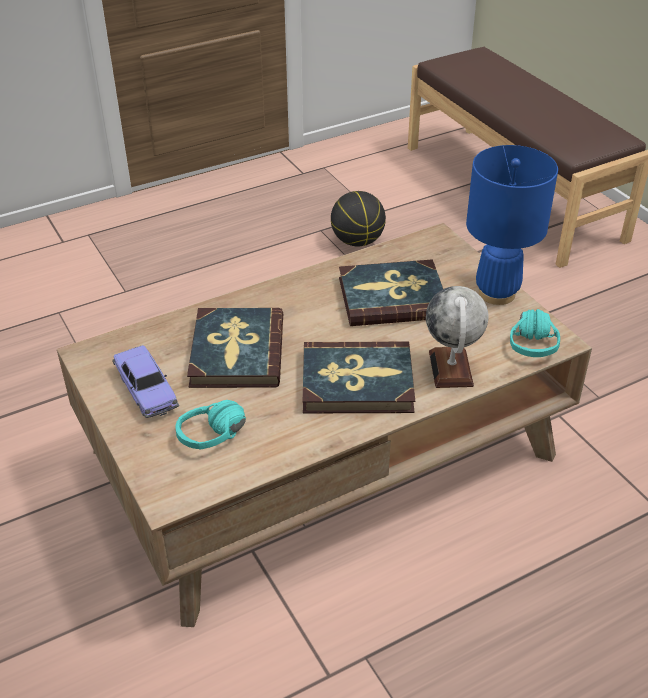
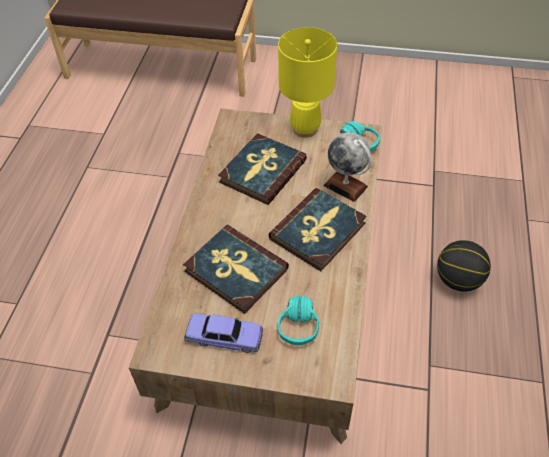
camera: 50 degrees left, 10 degrees up
basketball [331,191,386,246] -> basketball moved to [437,240,491,292]
blue table lamp [466,145,558,305] -> yellow table lamp [278,27,337,138]

